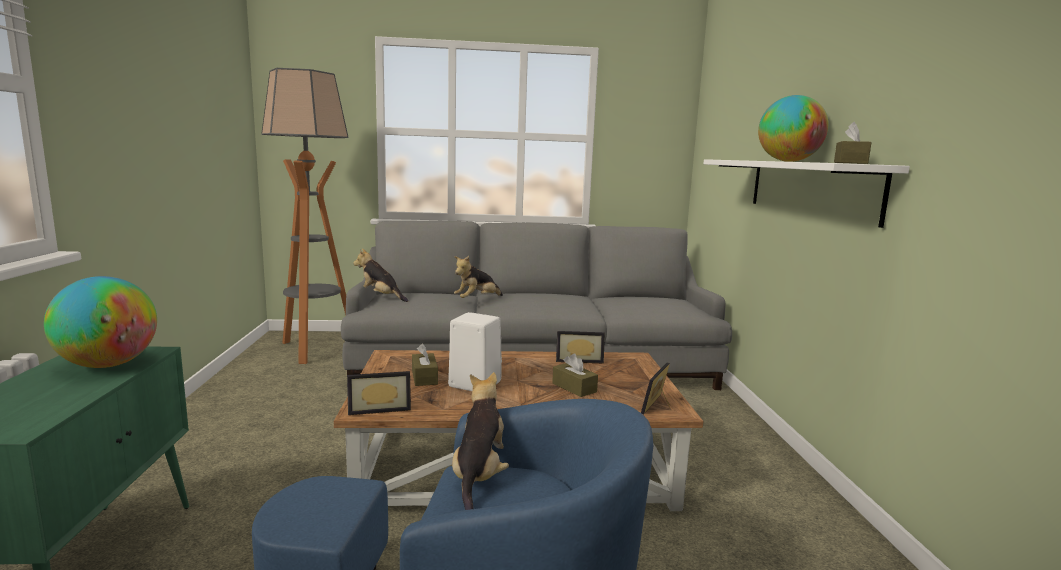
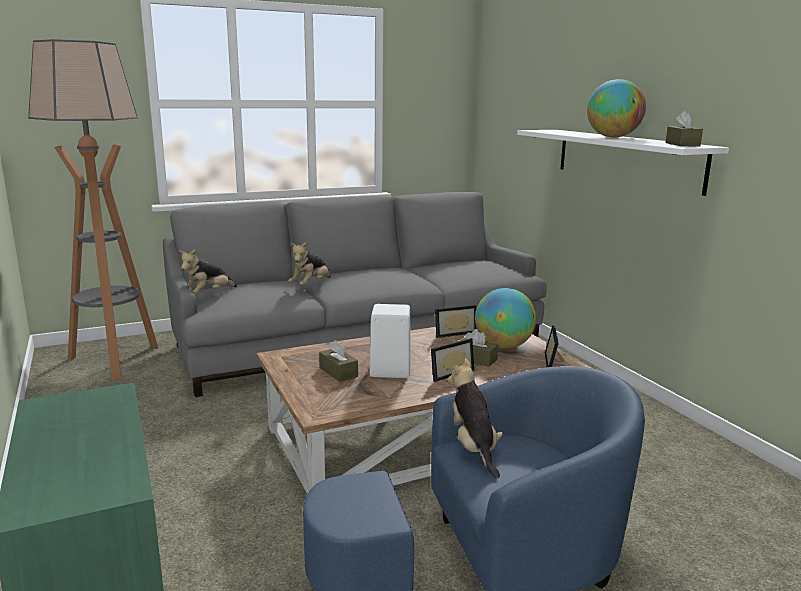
camera: 20 degrees left, 5 degrees up
globe [44,276,157,368] -> globe moved to [475,288,536,349]
picture frame [347,371,411,415] -> picture frame moved to [431,338,475,382]
plush toy [353,249,408,302] -> plush toy turned 60 degrees counterclockwise [179,249,237,294]

